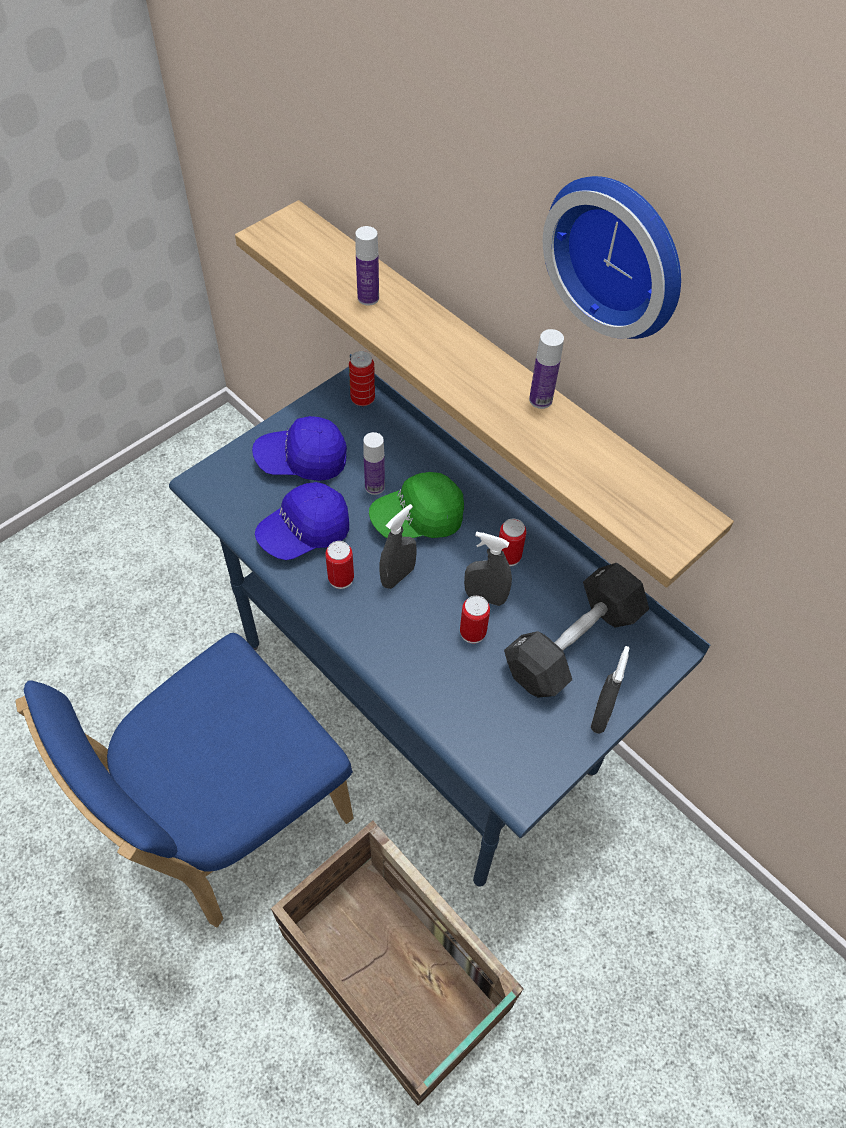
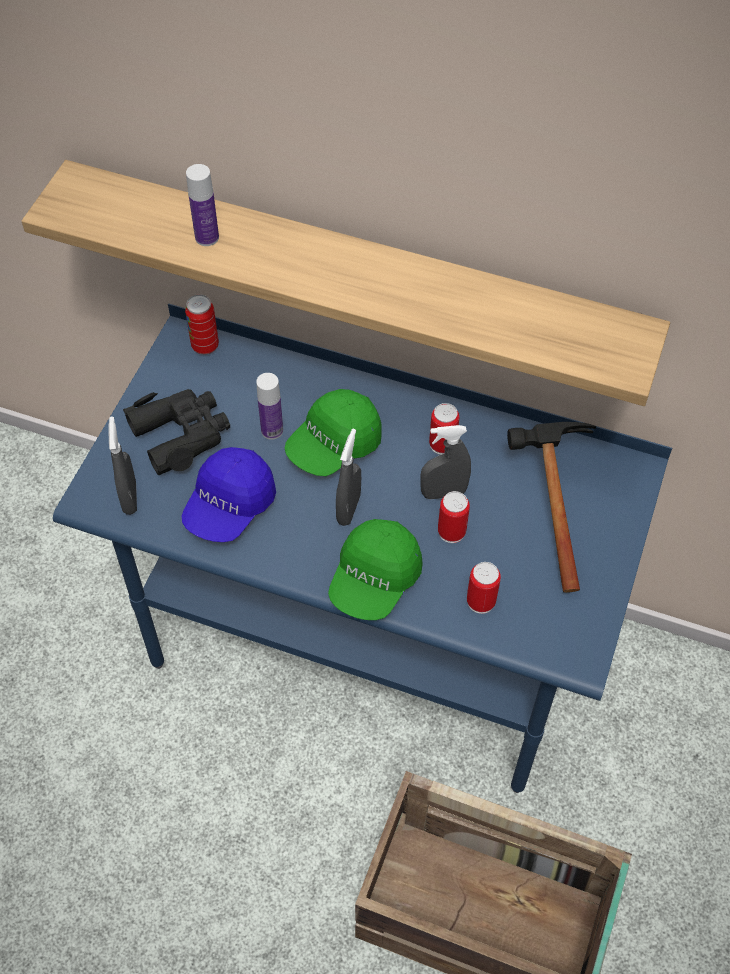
camera: 25 degrees left, 0 degrees up
blue chair [16,633,353,928] -> none
blue cap [252,416,347,481] -> black binoculars [123,389,230,475]
can [325,541,354,589] -> can moved to [467,562,501,614]
black dumbbell [504,563,649,698] -> hammer [507,422,596,593]
bottle [529,329,564,409] -> none
wall clock [543,176,681,339] -> none
grey spray bottle [591,646,629,734] -> grey spray bottle moved to [108,417,137,515]
none -> green cap [328,519,423,620]

